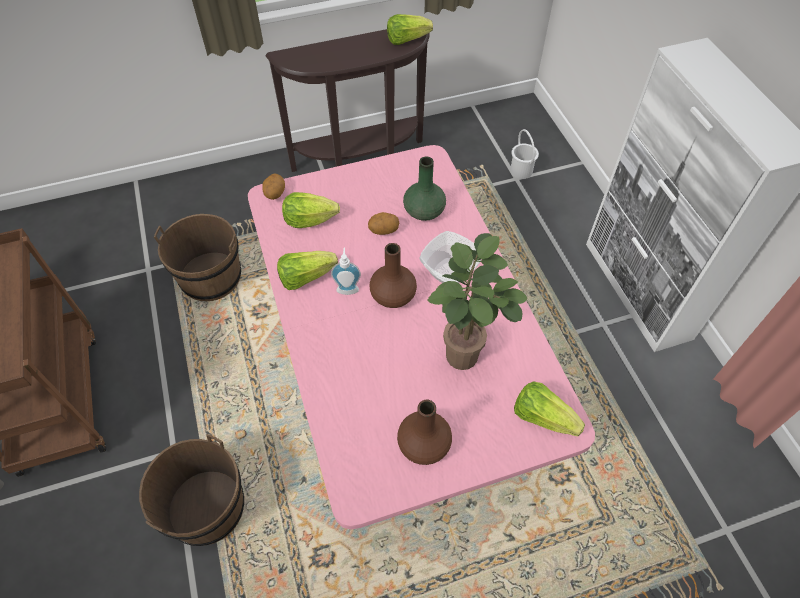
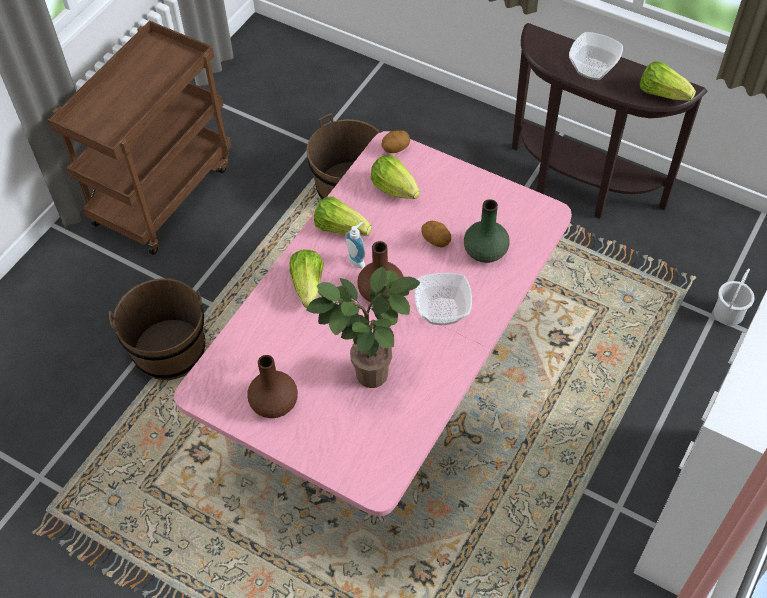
camera: 50 degrees right, 0 degrees up
lettuce [514,381,585,436] -> lettuce moved to [289,250,324,308]
none -> bowl [569,32,623,80]

